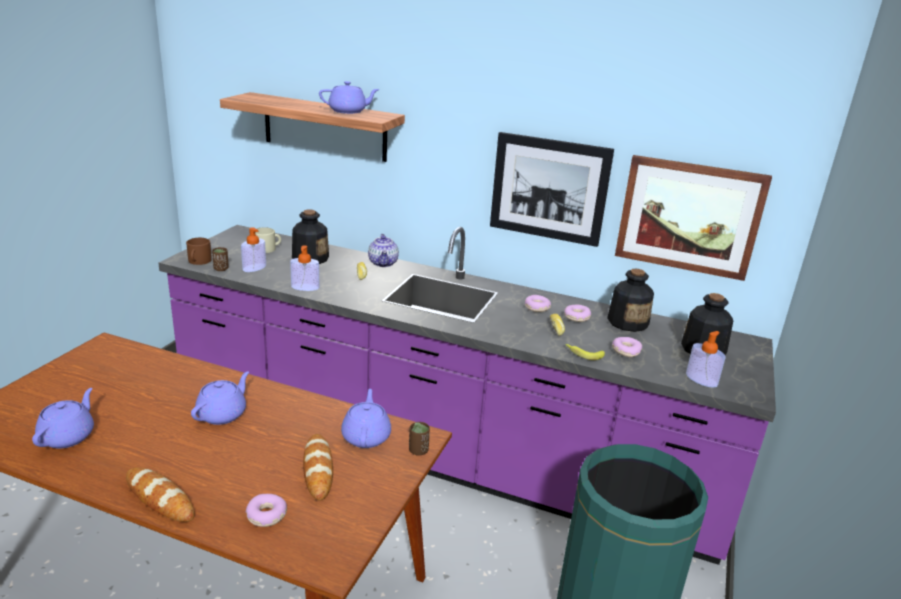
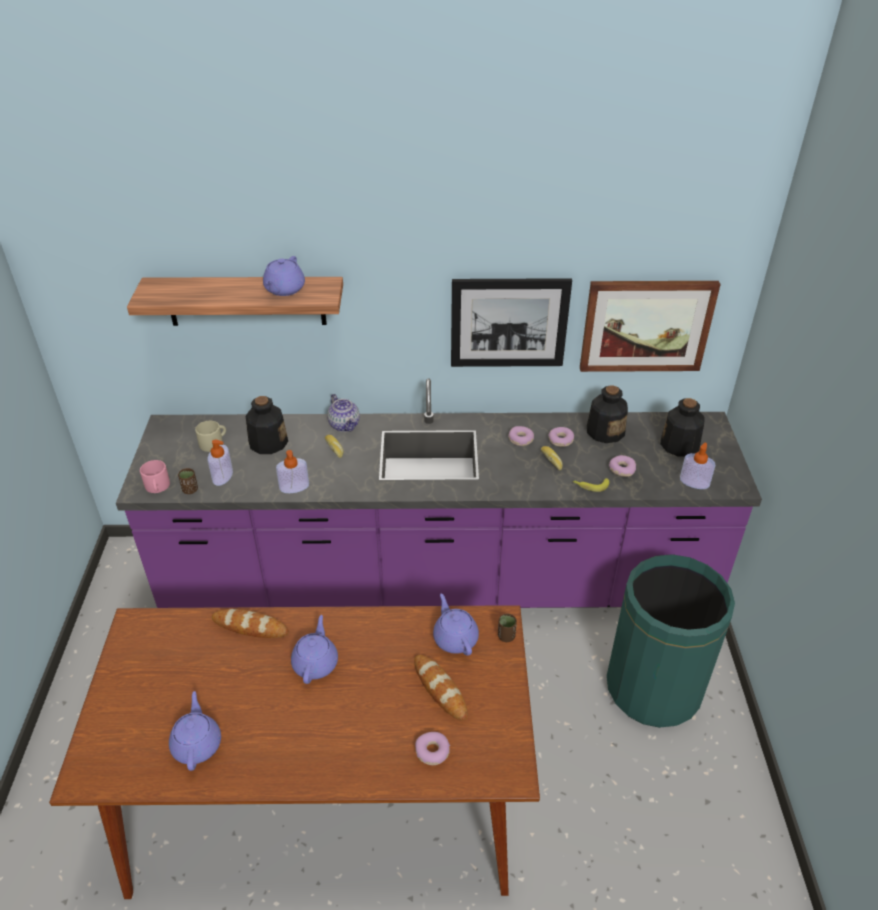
camera: 20 degrees left, 15 degrees up
bread [126,468,195,522] -> bread moved to [212,609,289,638]
brown mug [186,238,212,265] -> pink mug [140,460,170,493]
purple teapot [319,81,380,114] -> purple teapot turned 135 degrees clockwise [263,256,305,296]

